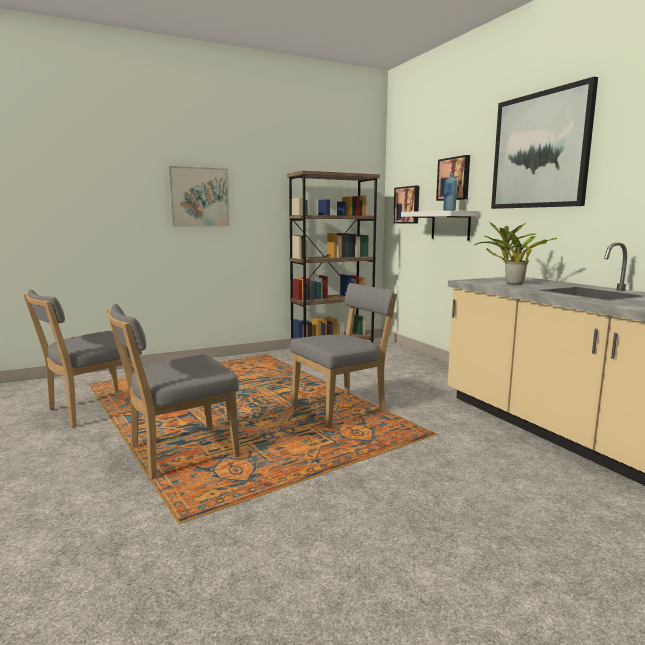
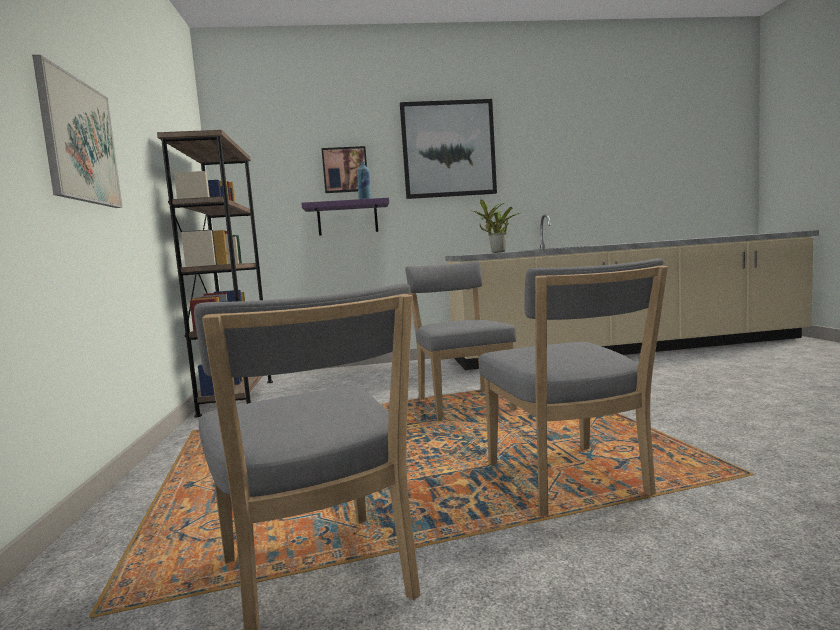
camera: 70 degrees left, 5 degrees down
picture [393,186,420,223] -> none
white shelf [401,210,479,241] -> purple shelf [301,198,389,236]

